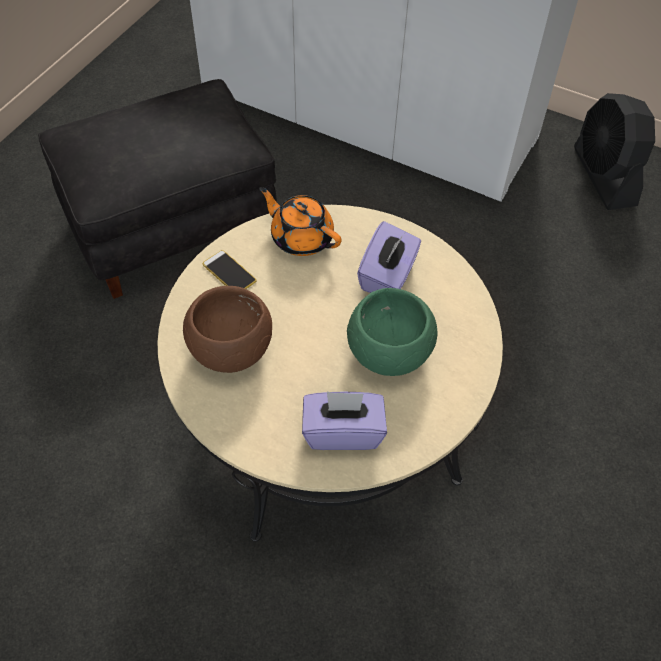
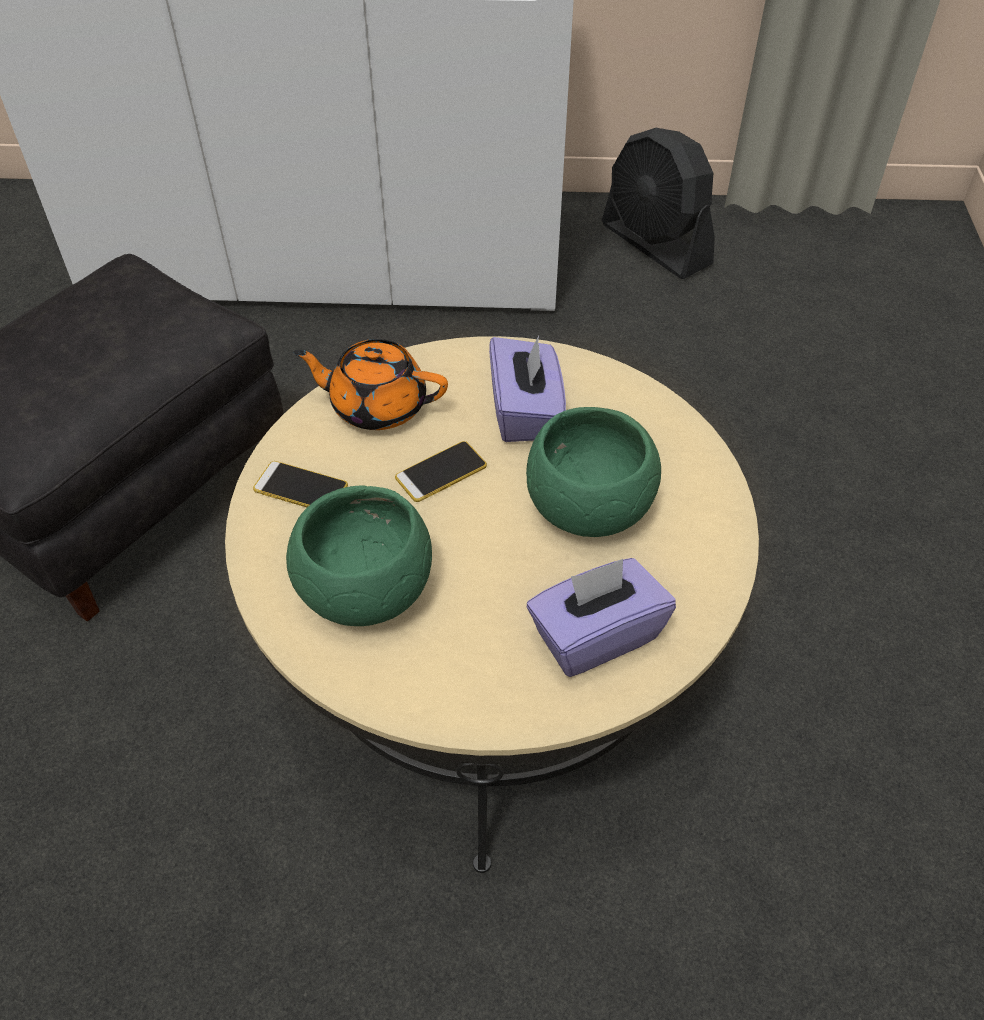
camera: 25 degrees left, 5 degrees down
brown bowl [183,286,272,373] -> green bowl [286,485,432,626]
none -> phone [395,441,487,502]

